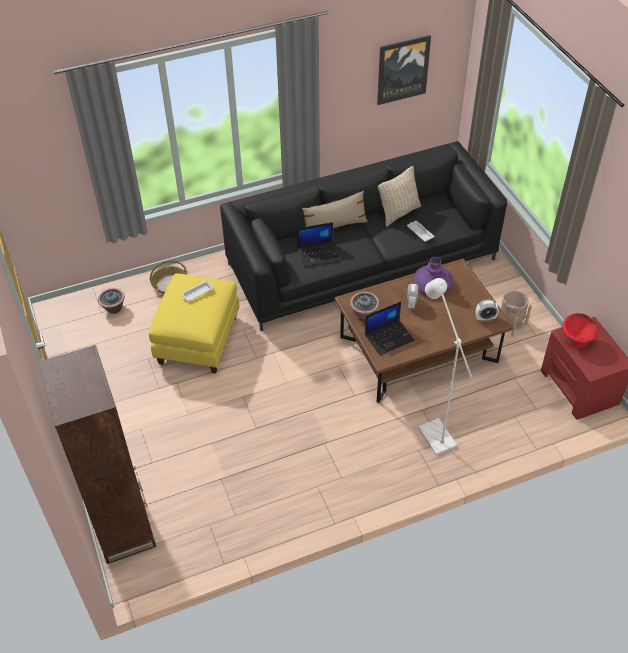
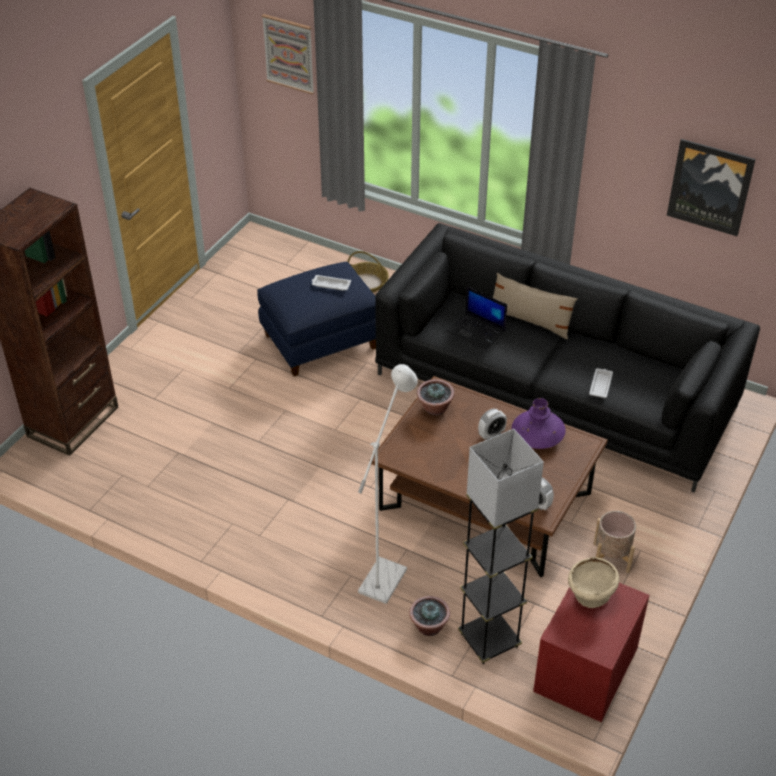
camera: 50 degrees right, 5 degrees down
potted plant [98,288,125,314] -> potted plant moved to [409,596,450,636]
yellow ottoman [149,273,240,374] -> blue ottoman [257,262,376,376]
laptop [365,302,415,355] -> none
beige pillow [378,166,421,226] -> none
red bowl [562,313,598,348] -> beige bowl [568,557,619,608]
none -> picture [262,14,314,94]
none -> grey floor lamp [458,429,544,664]

